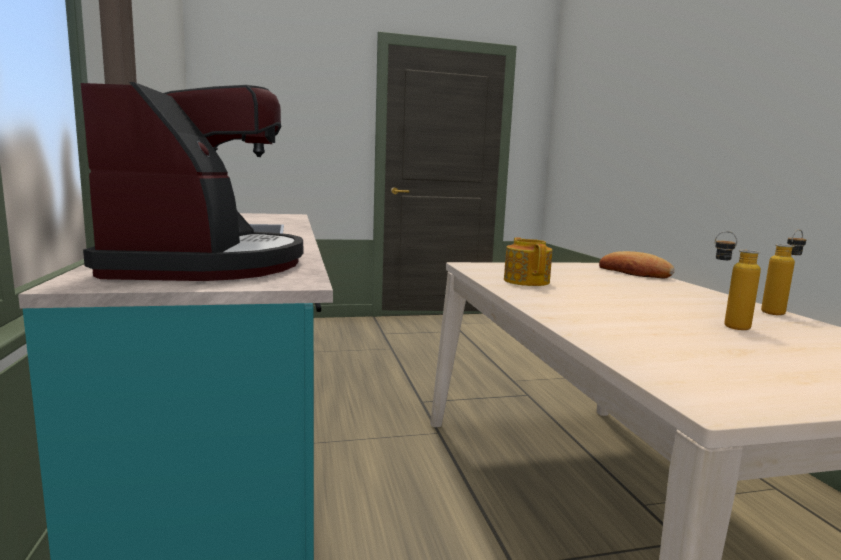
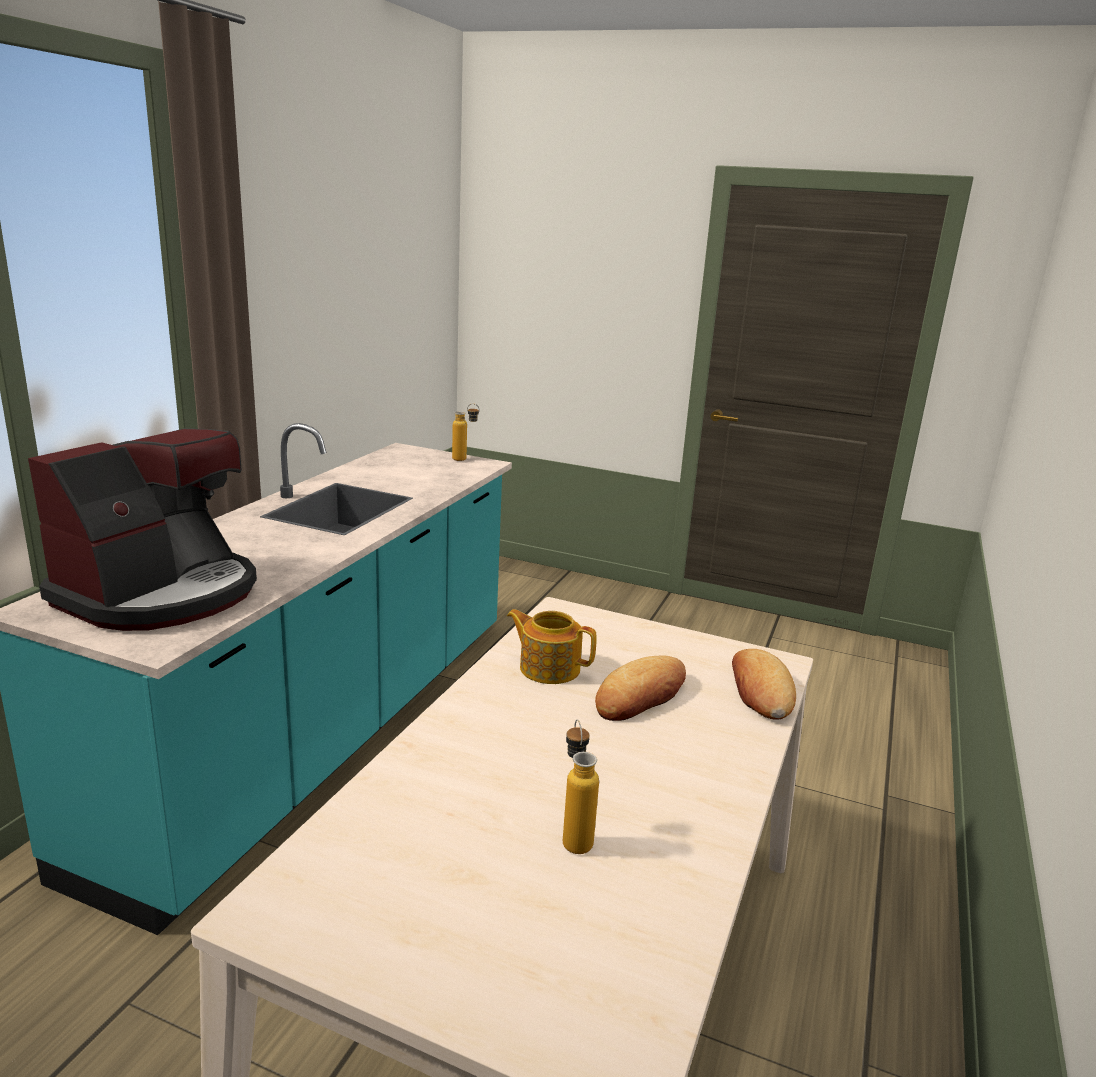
camera: 35 degrees right, 10 degrees up
teapot [504,237,552,286] -> teapot turned 90 degrees counterclockwise [507,609,597,684]
bottle [761,229,806,315] -> bottle moved to [452,403,479,461]
none -> bread [595,656,686,721]

